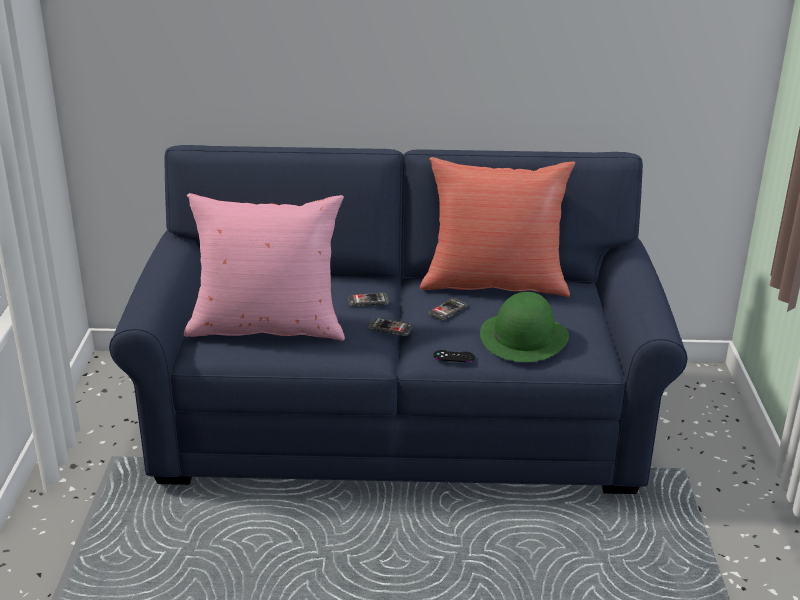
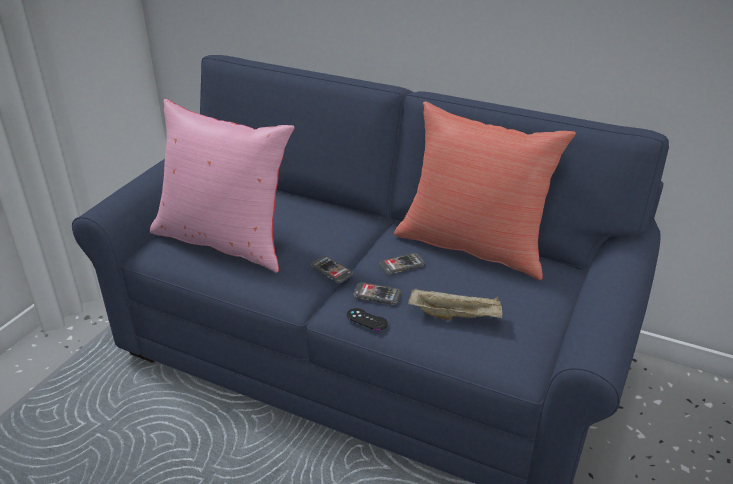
camera: 25 degrees right, 5 degrees up
phone [347,292,389,307] -> phone moved to [353,282,402,305]
green hat [480,292,569,362] -> beige tray [408,288,502,320]

